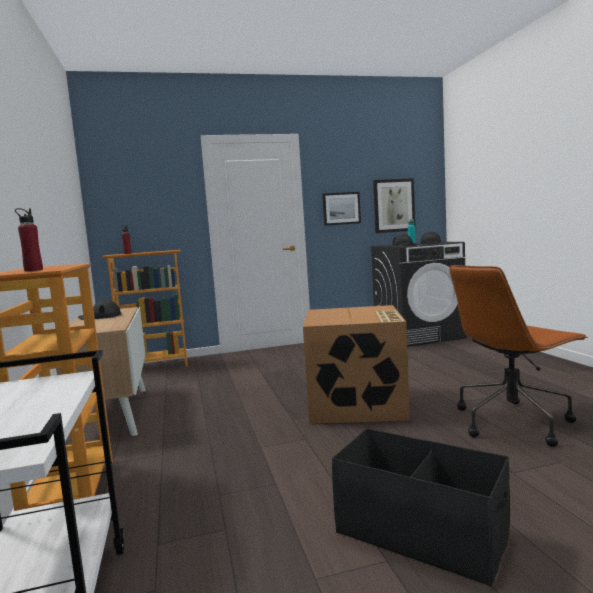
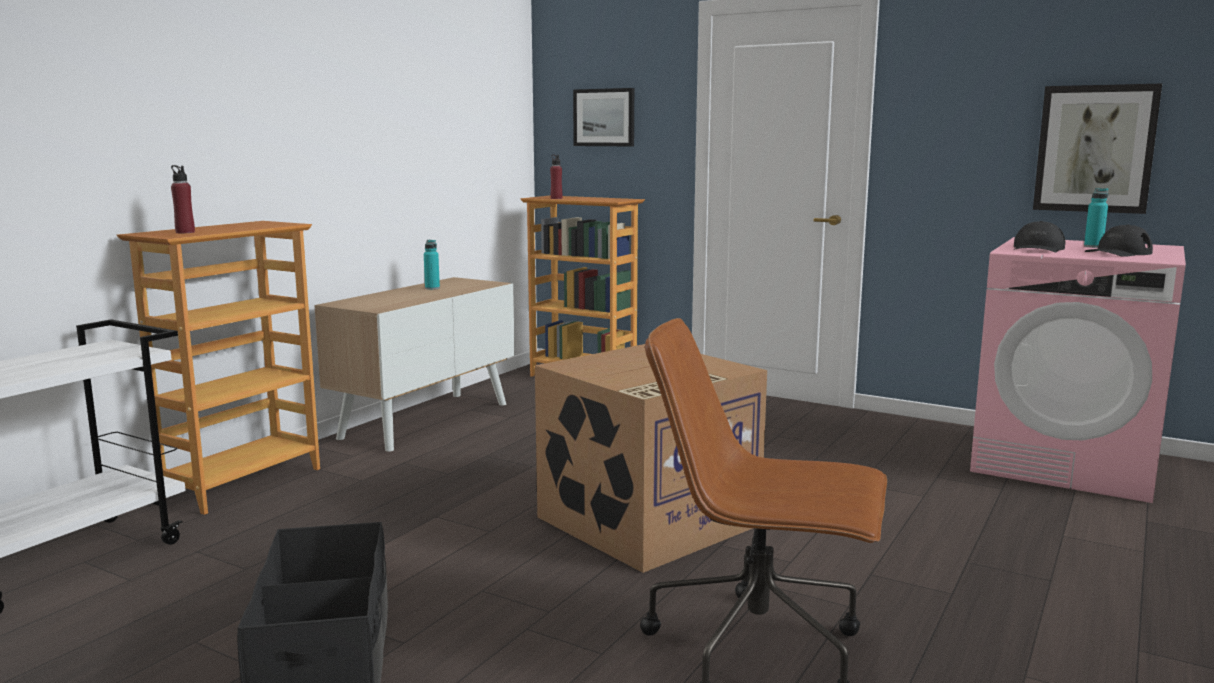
camera: 45 degrees right, 5 degrees up
black cap [78,300,121,320] -> turquoise bottle [424,240,440,290]
picture [322,192,361,226] -> picture moved to [573,88,634,146]
black washing machine [370,242,467,347] -> pink washing machine [970,237,1186,503]

